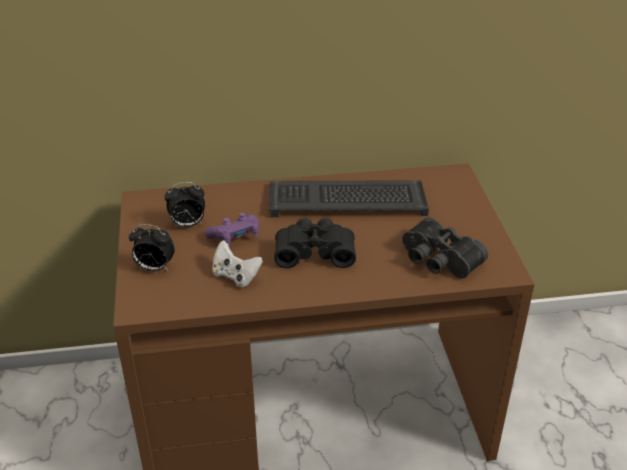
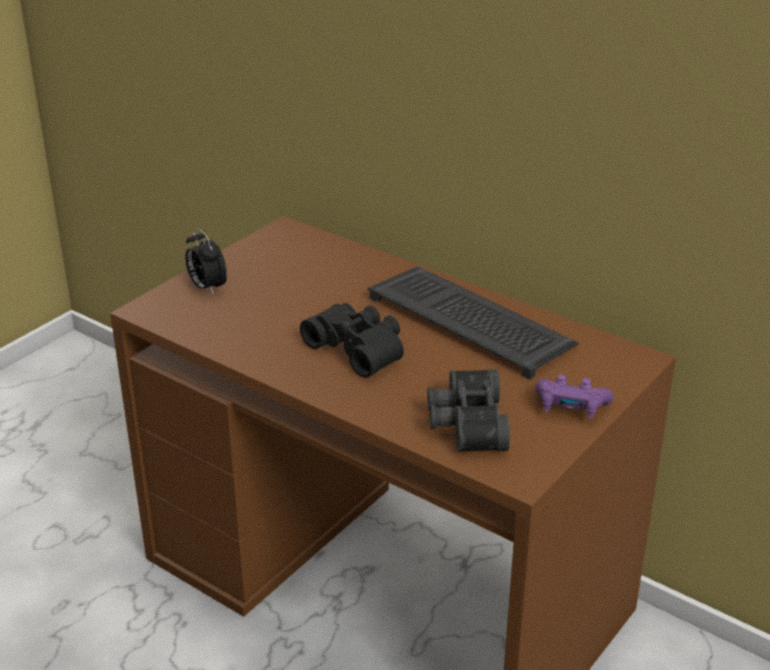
camera: 45 degrees right, 5 degrees down
alarm clock [164,182,205,227] -> none
purple game controller [205,213,259,246] -> purple game controller moved to [535,374,614,419]
white game controller [212,240,263,287] -> none

